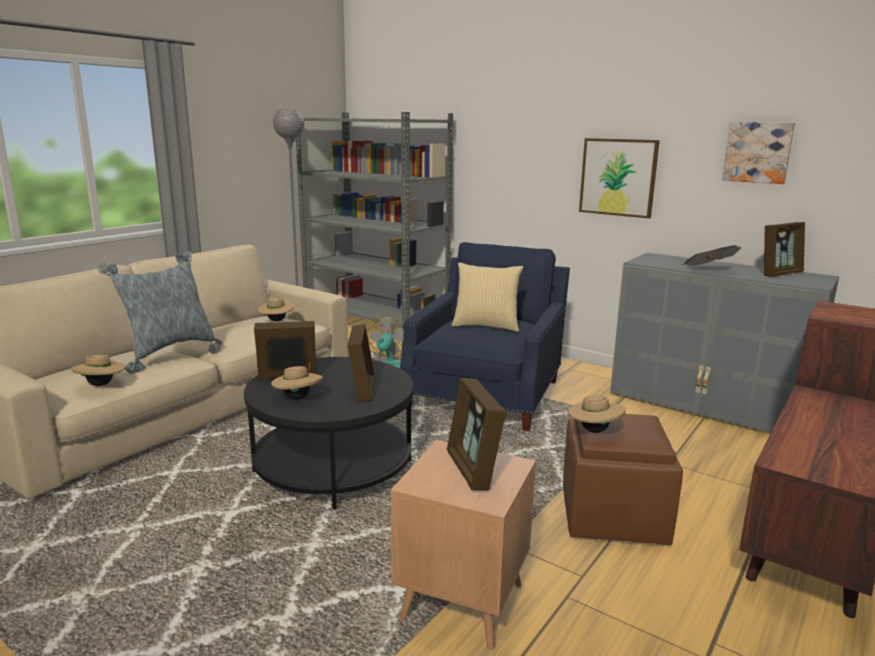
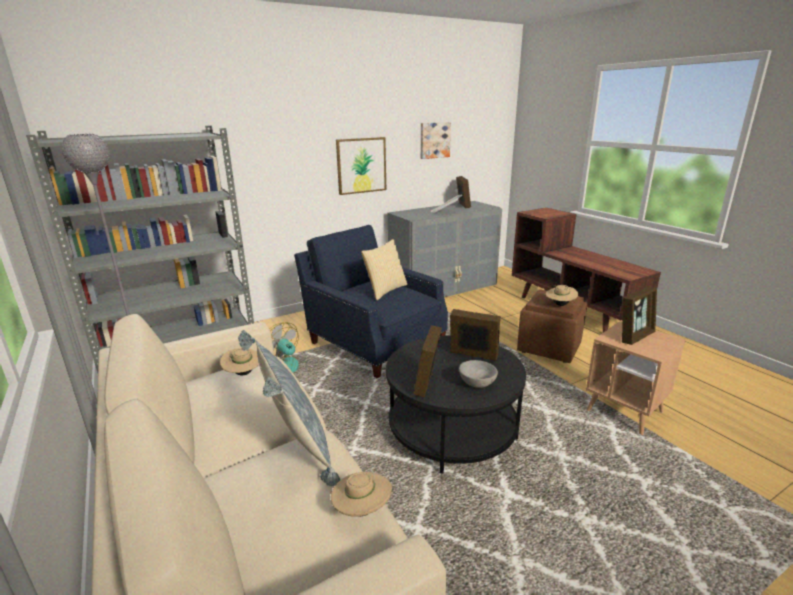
camera: 65 degrees left, 5 degrees up
beige hat [271,363,323,400] -> grey bowl [459,360,498,388]
picture frame [447,378,506,491] -> picture frame turned 45 degrees counterclockwise [622,287,657,345]

